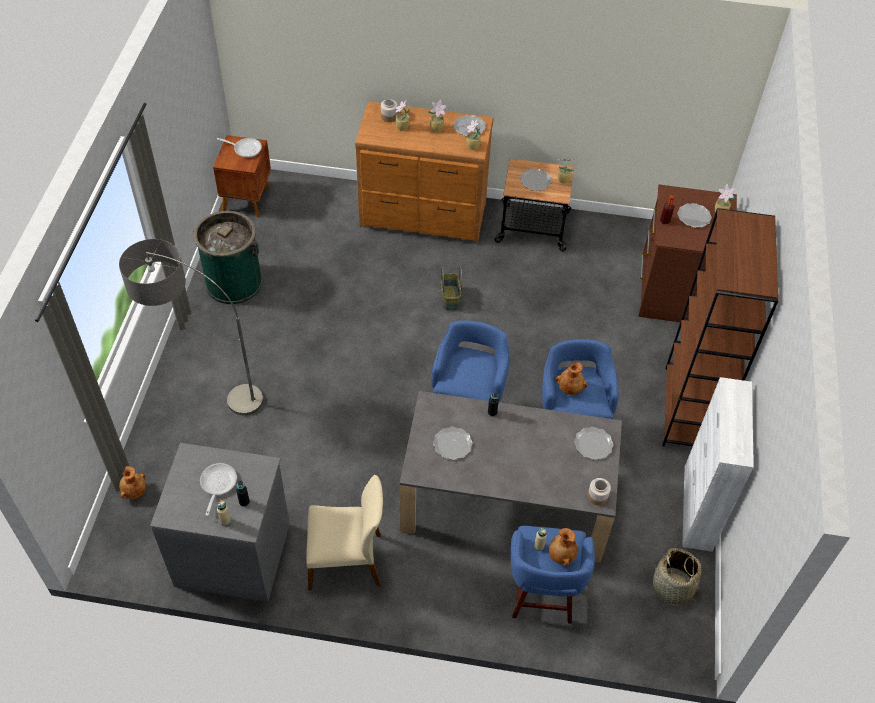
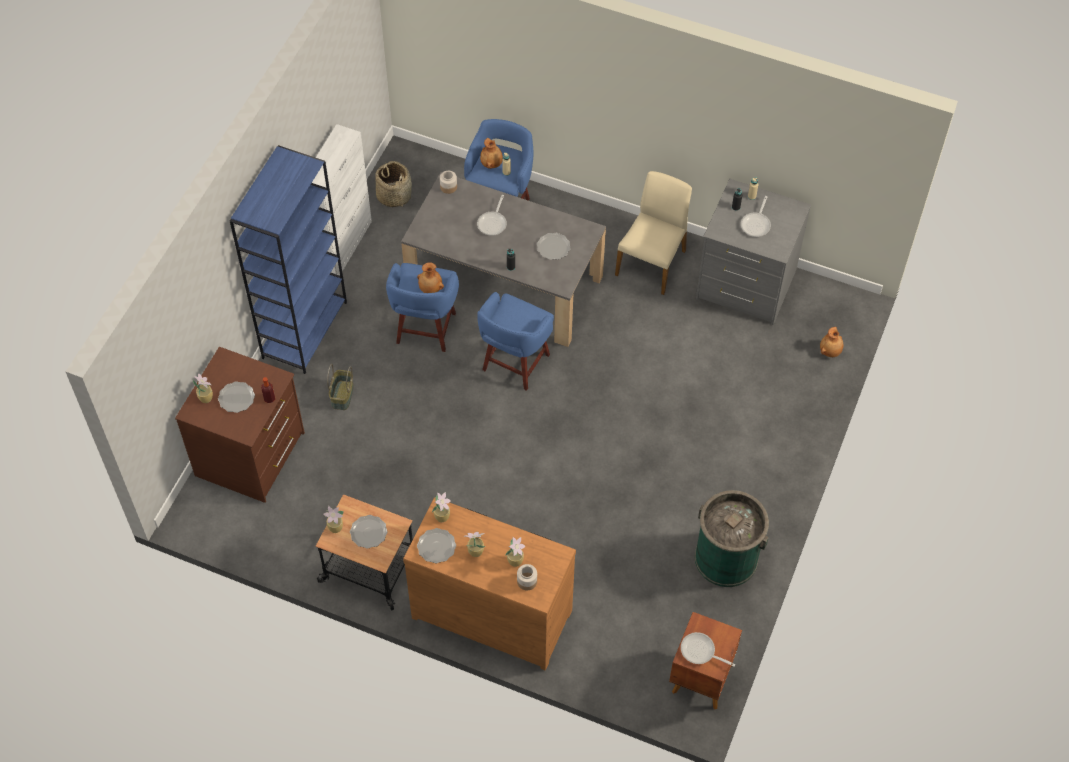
camera: 165 degrees left, 5 degrees up
floor lamp [119,239,263,415] -> none
beige chair [306,475,383,590] -> beige chair turned 105 degrees clockwise [615,171,692,295]
basket [441,266,462,310] -> basket moved to [327,364,354,410]
plate [574,427,614,460] -> none
brown bookcase [662,208,779,447] -> blue bookcase [230,145,347,374]
none -> frying pan [477,195,507,236]

